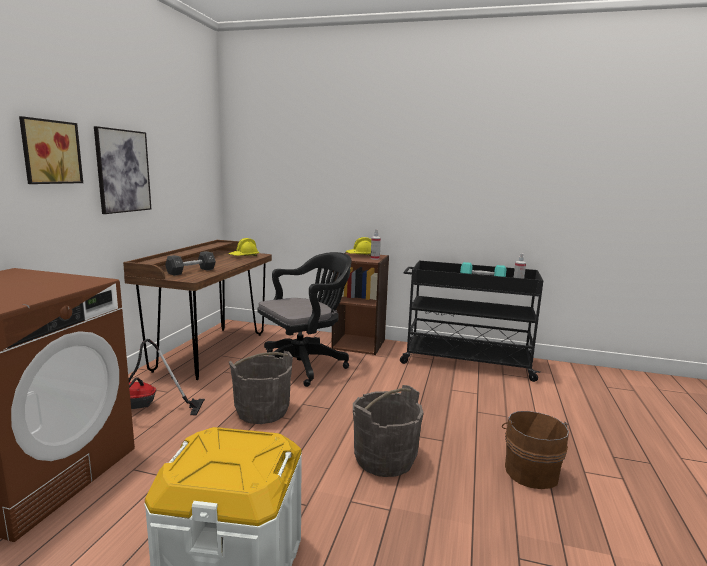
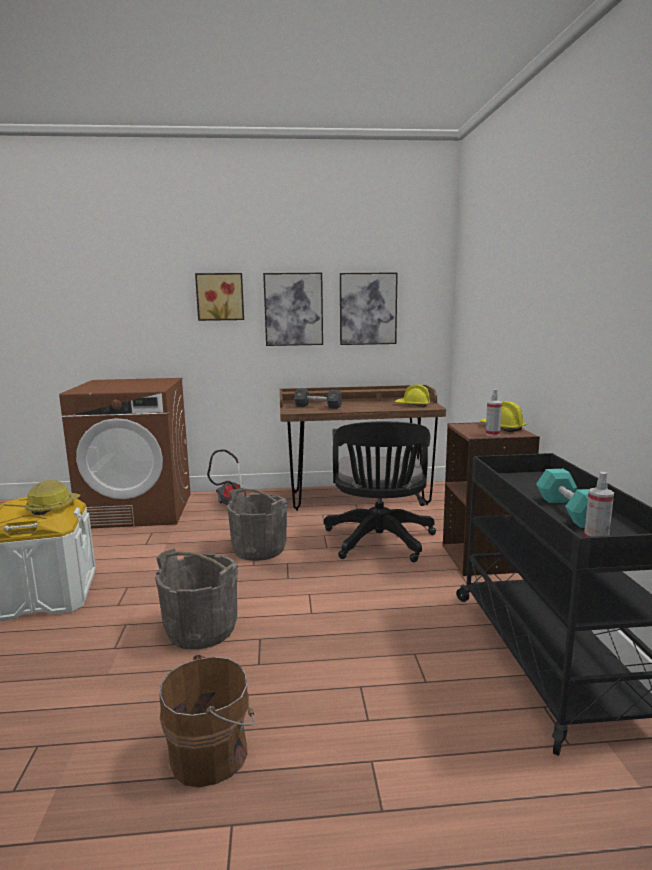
camera: 70 degrees right, 0 degrees up
black office chair [257,252,352,387] -> black office chair turned 60 degrees clockwise [324,421,436,562]
none -> hard hat [26,480,80,515]
none -> picture [340,272,398,345]

